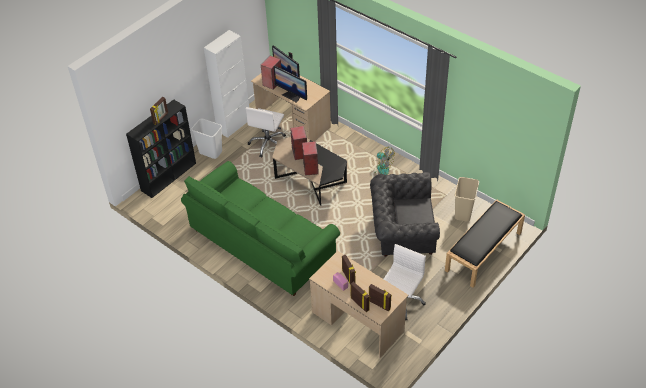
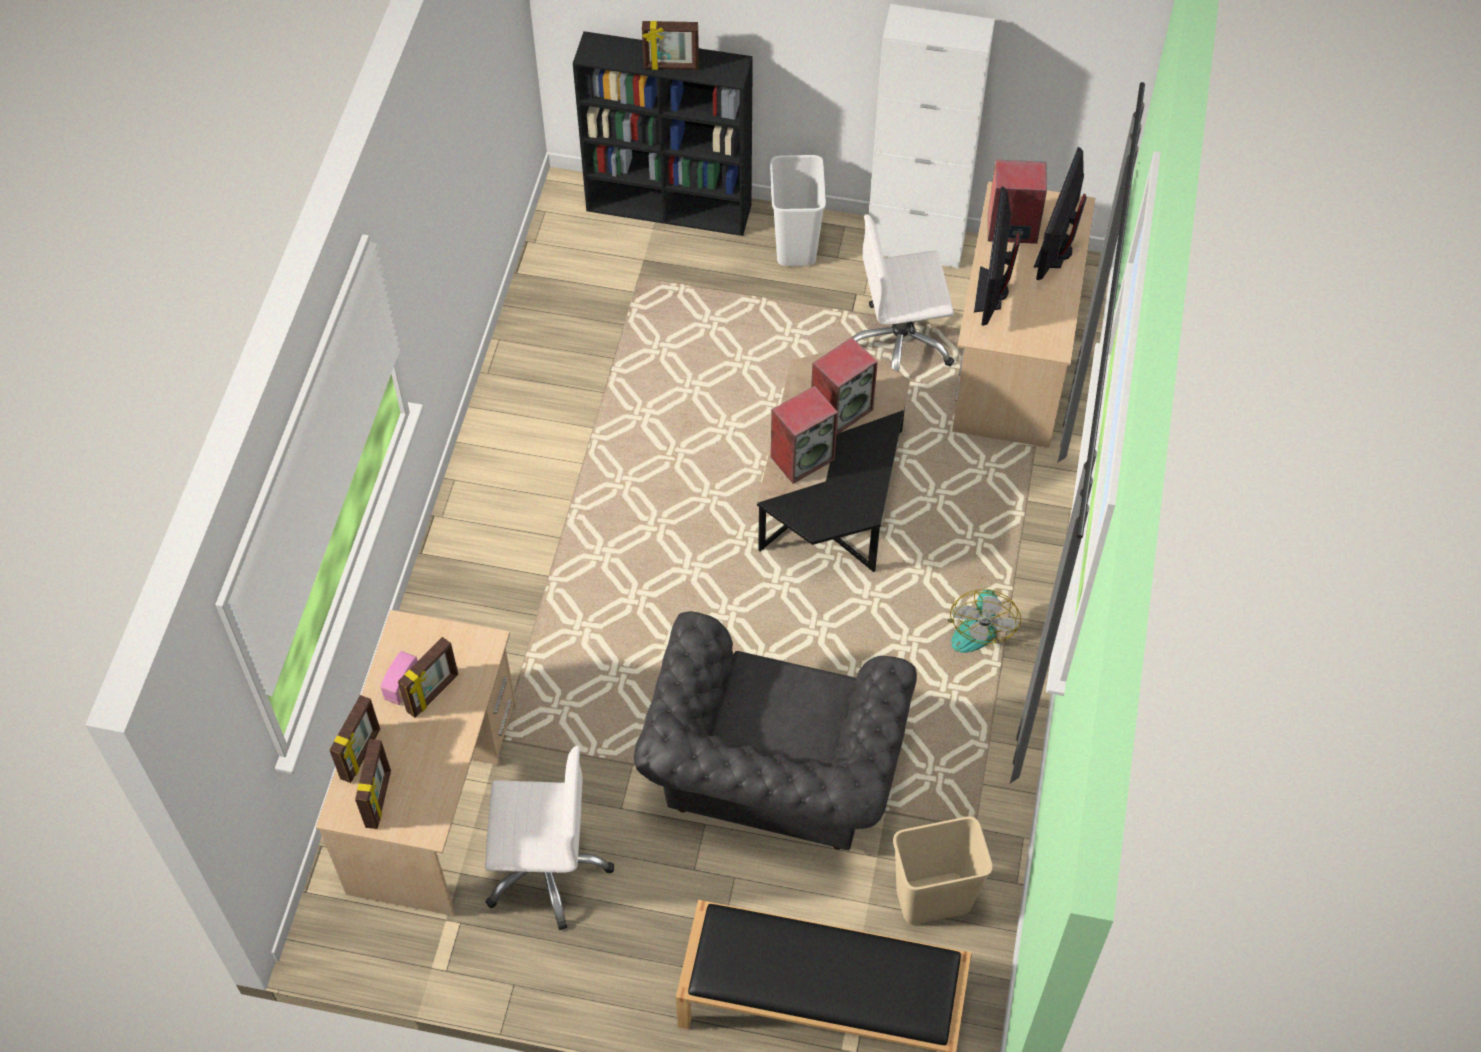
camera: 60 degrees right, 10 degrees up
green sofa [181,161,340,296] -> none
grey armchair [370,172,440,257] -> grey armchair turned 135 degrees counterclockwise [634,611,917,850]

